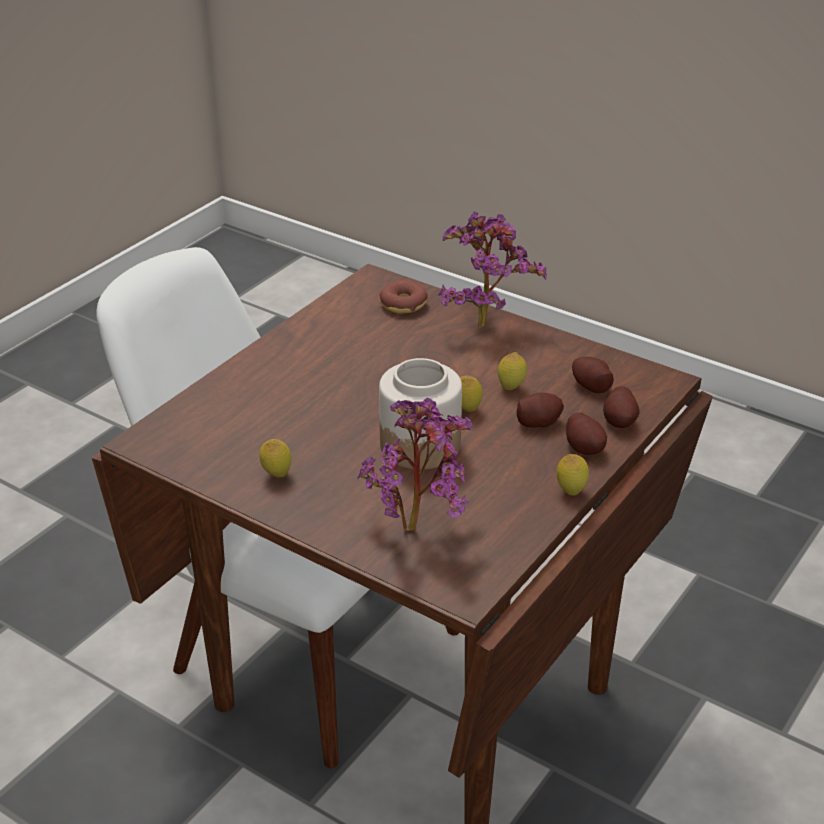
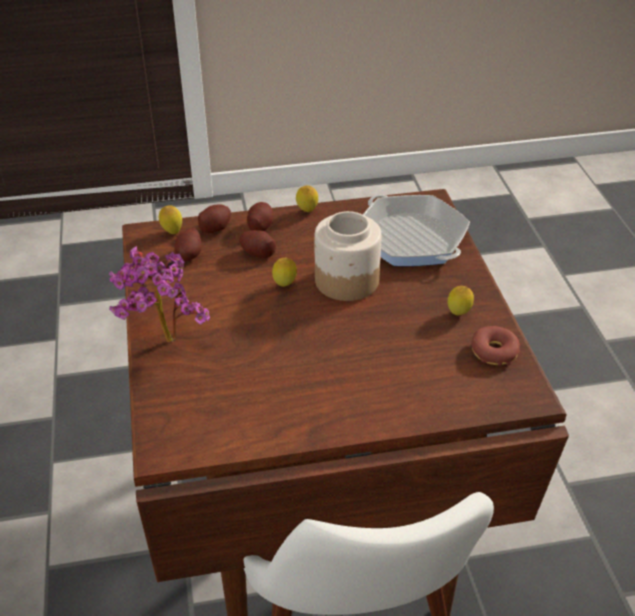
camera: 135 degrees left, 5 degrees up
potted plant [357,398,473,531] -> frying pan [363,195,470,266]
donut [379,280,428,314] -> donut moved to [471,326,520,366]
lemon [498,352,527,390] -> lemon moved to [159,205,182,234]

